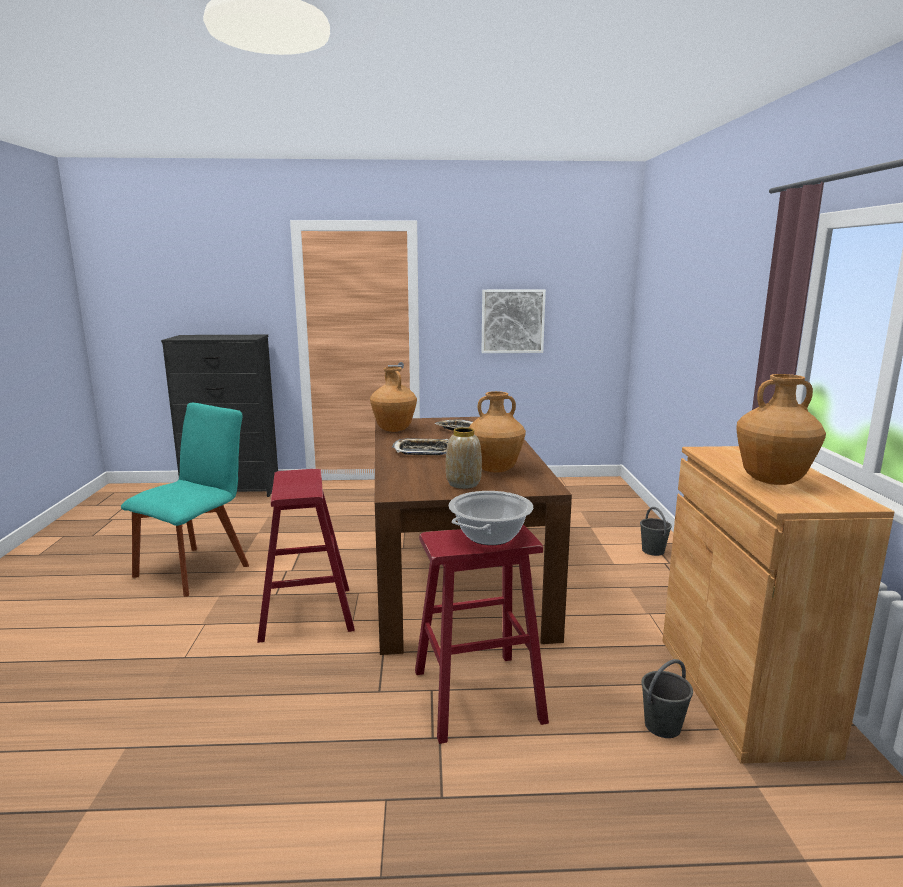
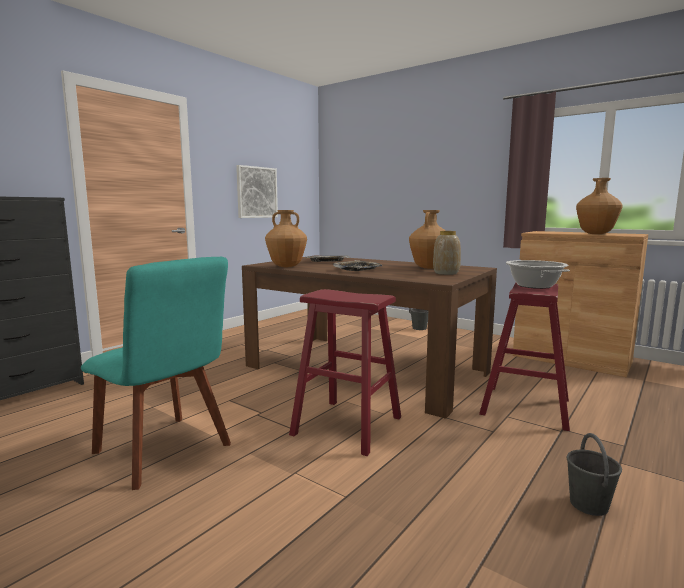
camera: 50 degrees left, 5 degrees down
turquoise chair [121,403,249,597] -> turquoise chair turned 150 degrees clockwise [81,257,231,490]
grey bucket [641,659,693,738] -> grey bucket moved to [567,433,622,516]

